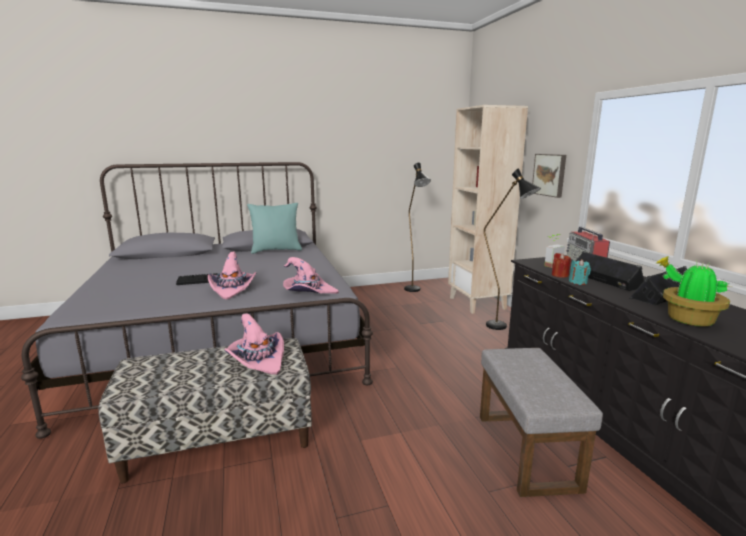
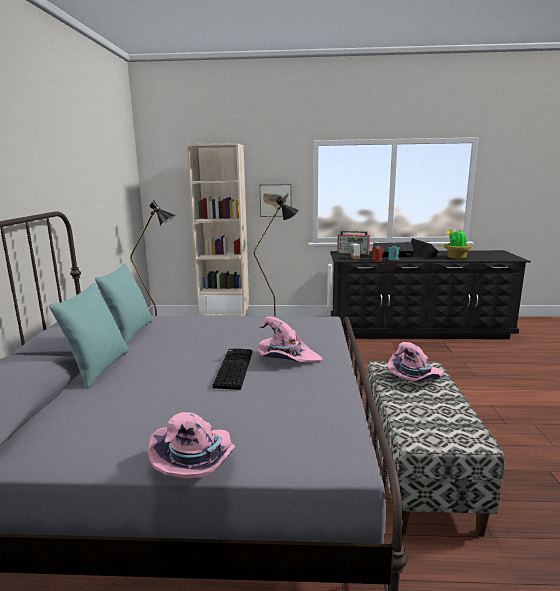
camera: 70 degrees left, 0 degrees up
pink hat [283,257,339,294] -> pink hat moved to [148,412,235,479]
grey ottoman [480,348,603,497] -> none
none -> turquoise pillow [49,283,129,388]

